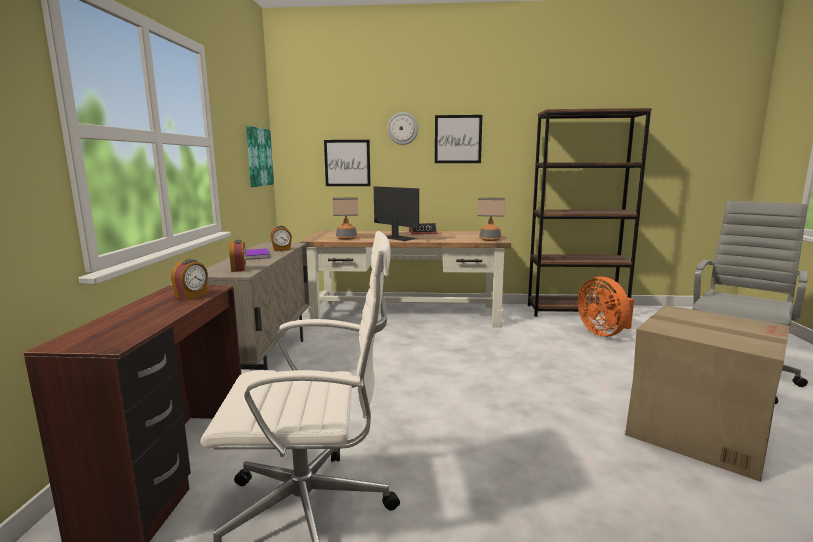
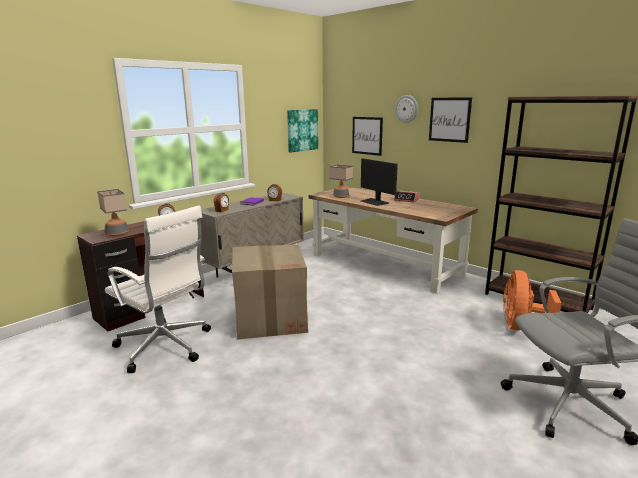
camera: 40 degrees right, 5 degrees up
monitor [374,186,419,241] -> monitor turned 150 degrees clockwise [361,158,398,206]
table lamp [478,197,505,241] -> table lamp moved to [97,189,129,236]
cardboard box [625,305,790,482] -> cardboard box moved to [232,244,308,339]

